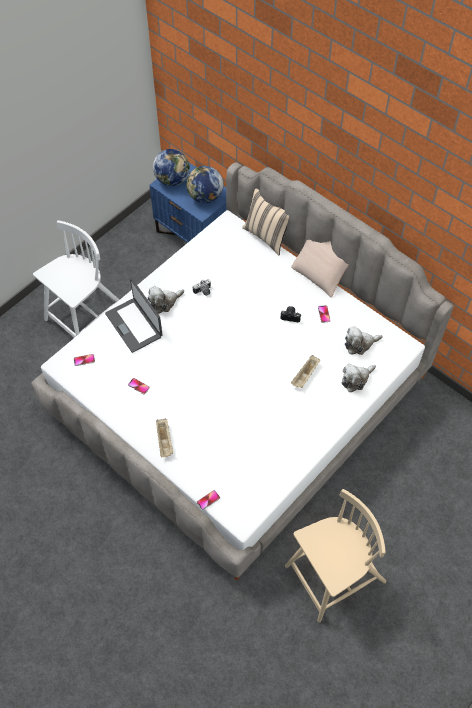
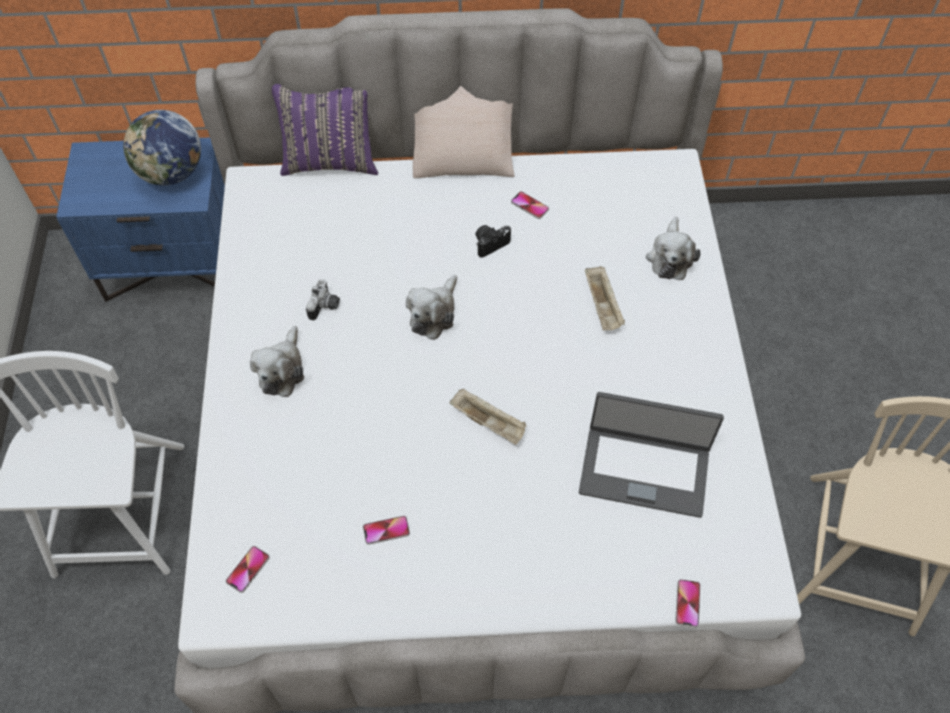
camera: 45 degrees left, 0 degrees up
laptop [105,278,163,353] -> laptop moved to [579,392,724,518]
globe [153,149,190,186] -> none
beige tray [156,419,173,457] -> beige tray moved to [449,388,527,445]
beige pillow [242,189,289,255] -> purple pillow [272,83,378,176]
plush toy [345,326,383,355] -> plush toy moved to [406,275,457,340]

